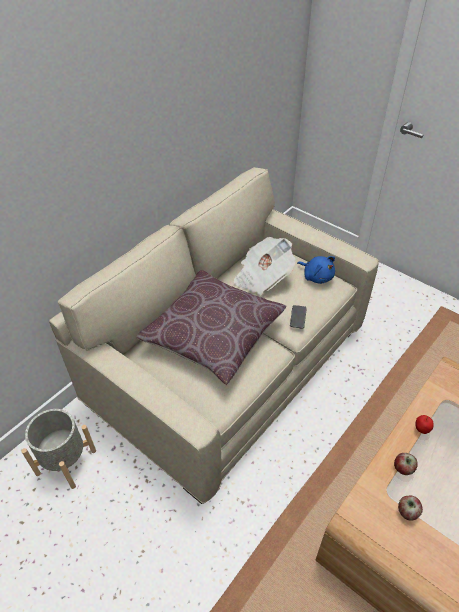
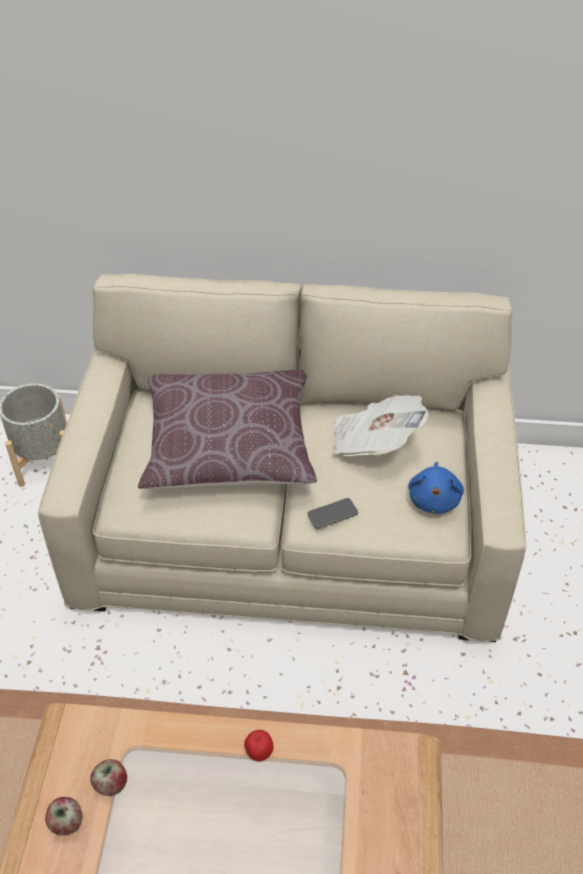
camera: 55 degrees right, 0 degrees up
apple [394,453,418,475] -> apple moved to [45,797,82,836]

